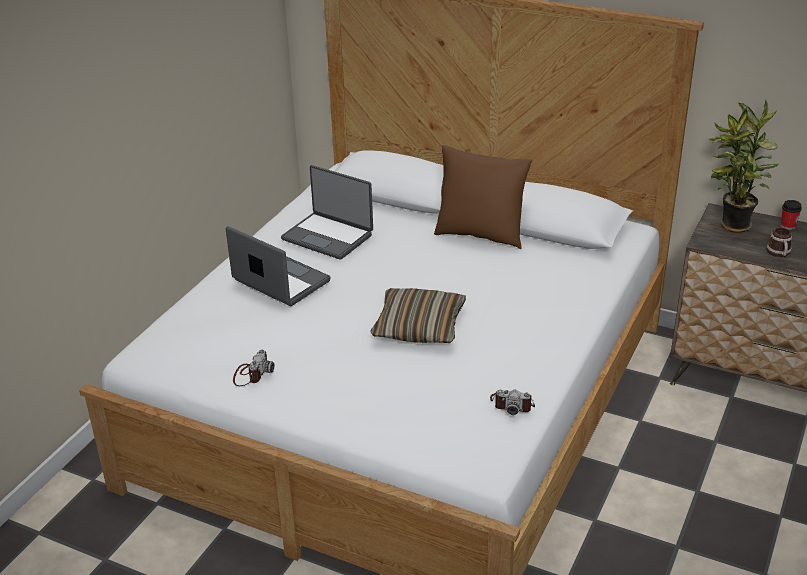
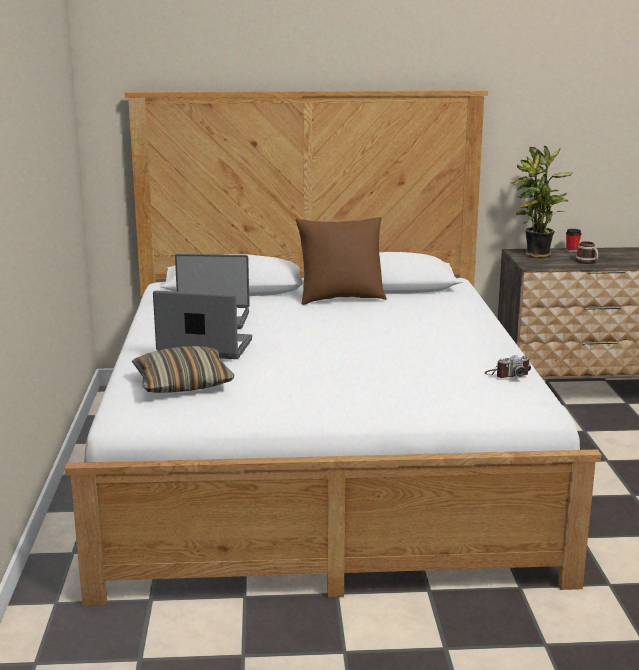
camera: 30 degrees left, 15 degrees down
camera [233,349,275,386] -> none
pillow [370,288,466,343] -> pillow moved to [132,346,234,393]

